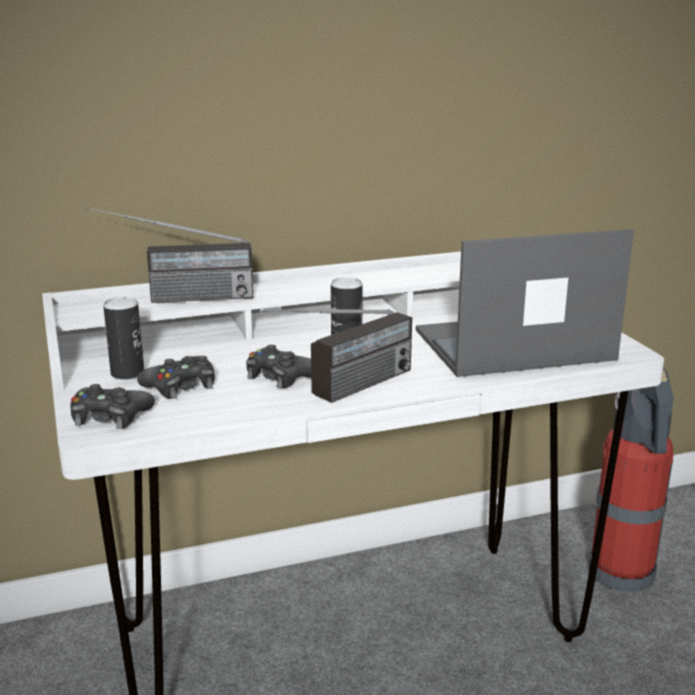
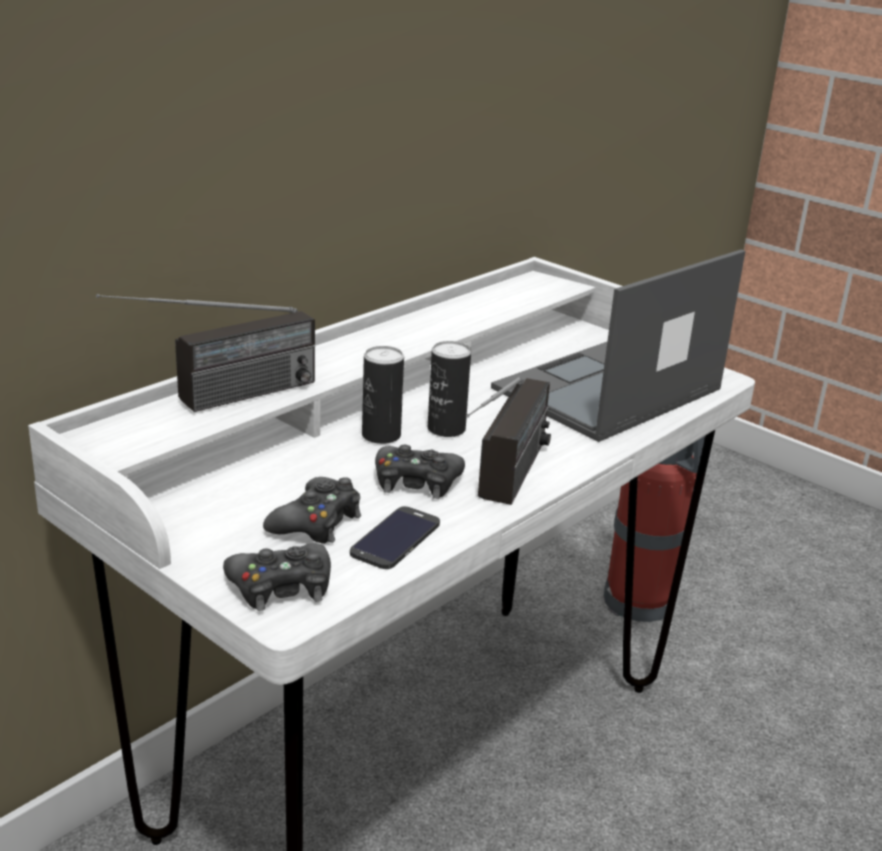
camera: 30 degrees left, 5 degrees up
can [103,297,144,379] -> can moved to [362,346,404,444]
none -> phone [350,506,440,569]

